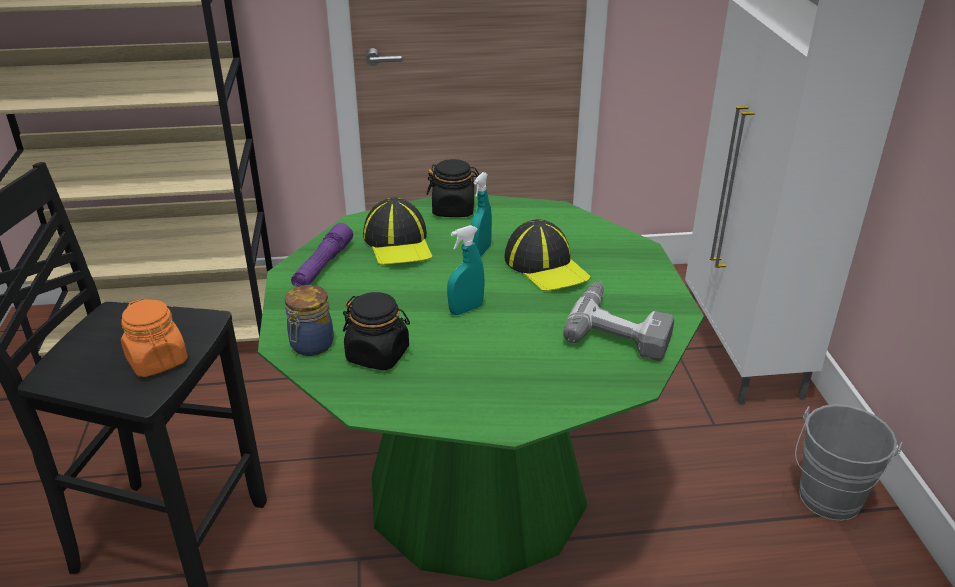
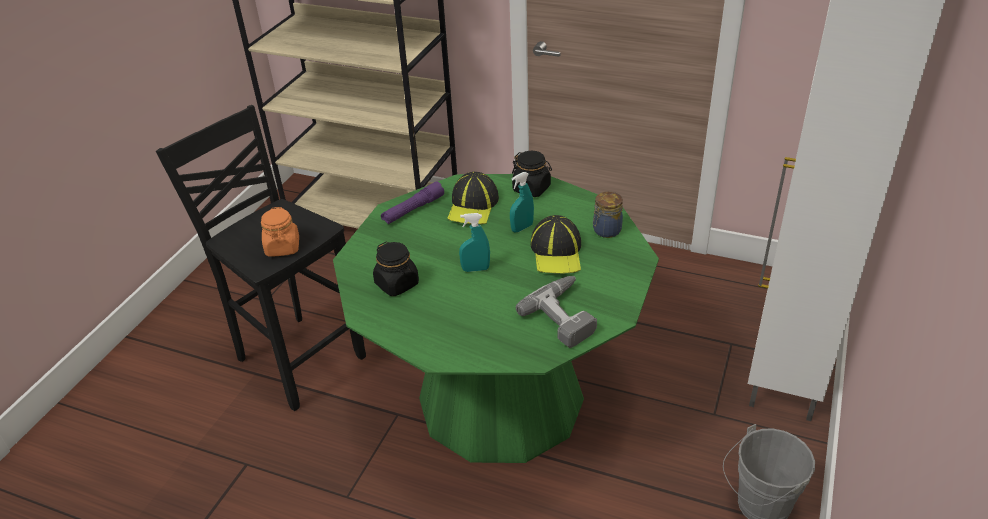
camera: 30 degrees right, 5 degrees up
jar [285,285,334,356] -> jar moved to [593,192,623,238]

